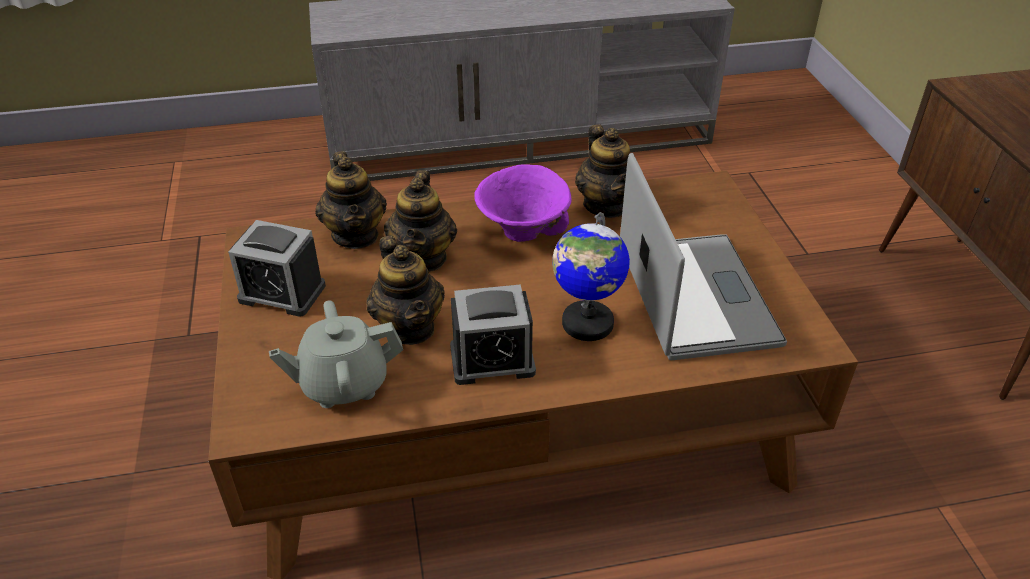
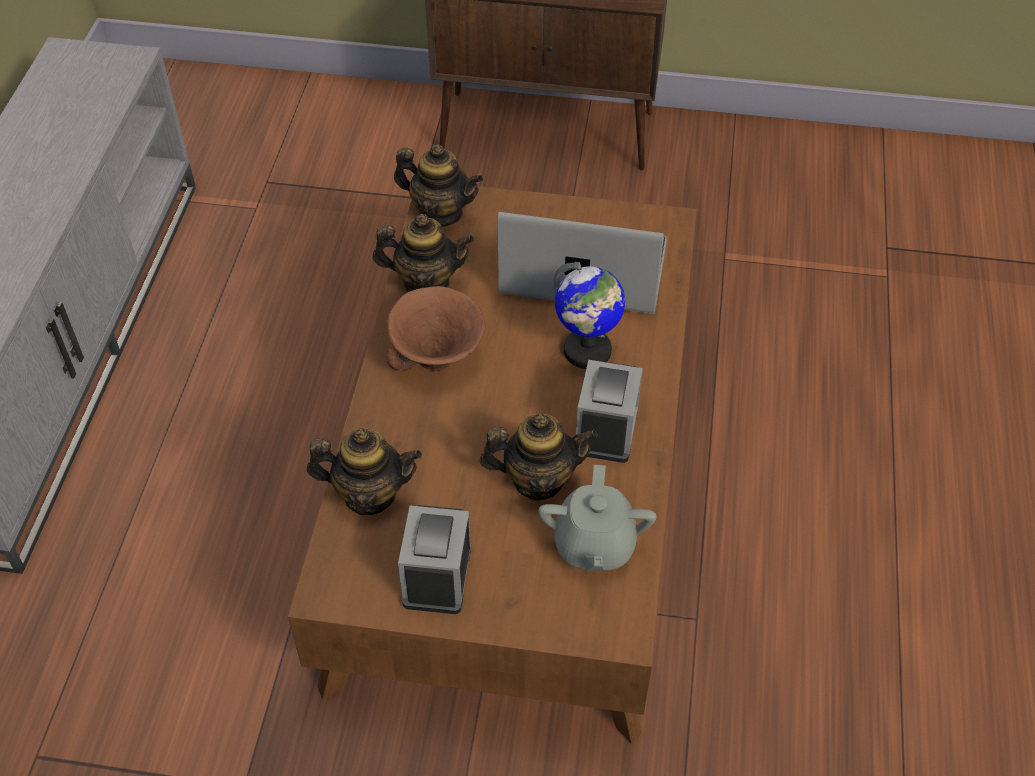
camera: 70 degrees left, 10 degrees up
alarm clock [228,220,326,317] -> alarm clock turned 150 degrees clockwise [398,505,471,614]
teapot [384,170,457,272] -> teapot moved to [394,144,483,227]
purple bowl [474,164,572,242] -> brown bowl [386,286,486,371]

